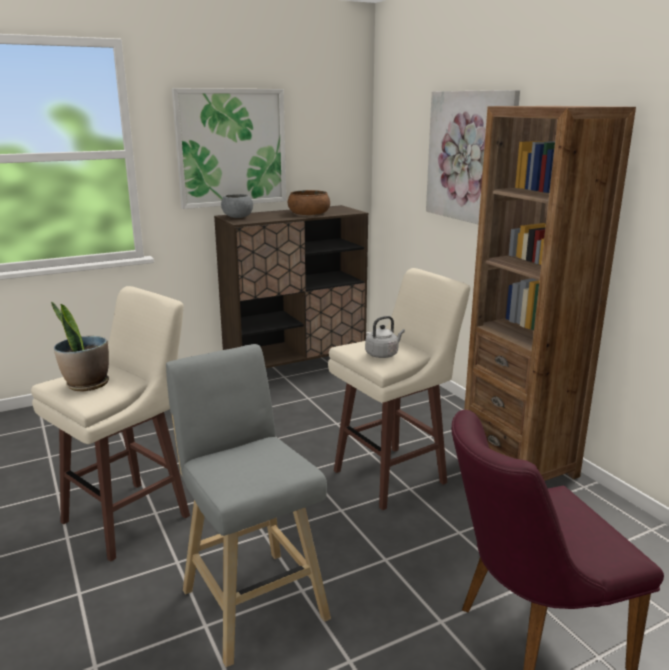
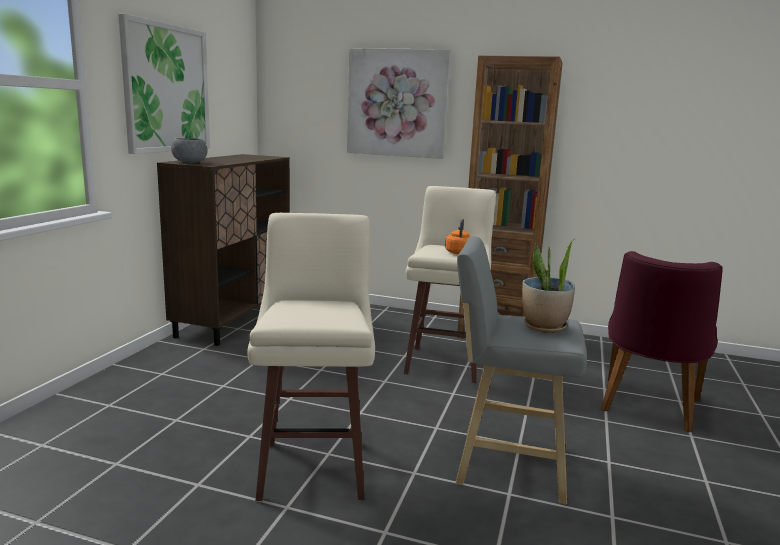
camera: 45 degrees left, 5 degrees down
potted plant [51,301,109,392] -> potted plant moved to [522,239,575,333]
brown bowl [288,190,330,215] -> none
grey kettle [365,316,405,358] -> orange kettle [445,219,471,254]

